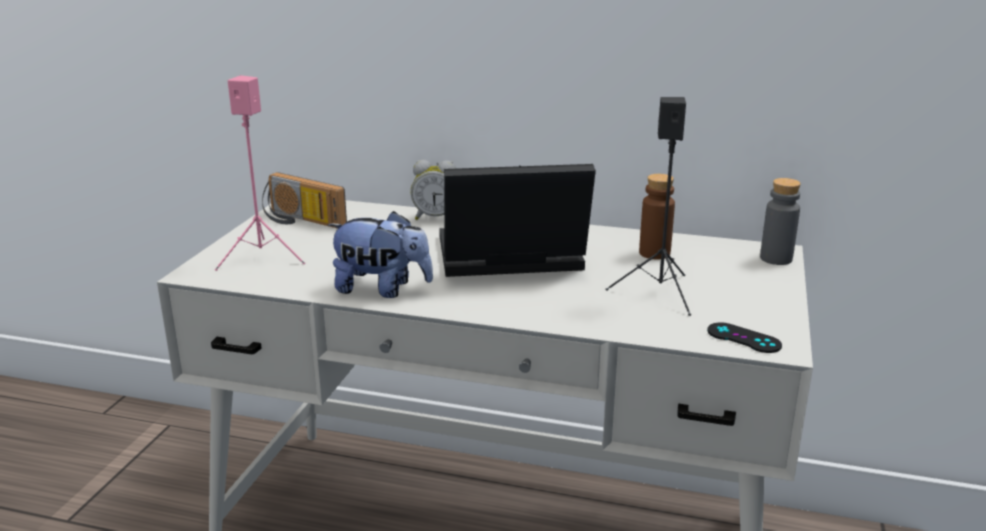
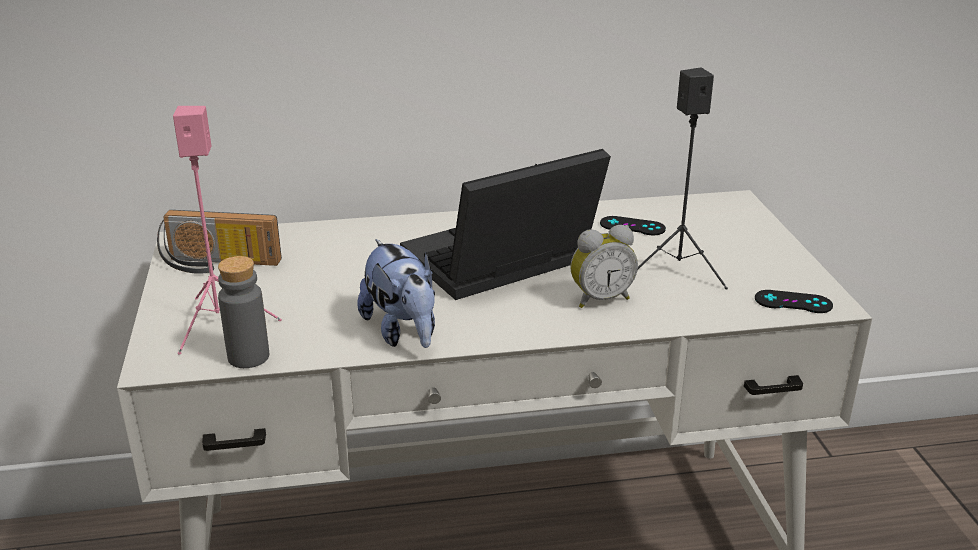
camera: 25 degrees left, 5 degrees up
plush toy [327,211,433,298] -> plush toy turned 75 degrees clockwise [358,239,435,348]
alarm clock [411,160,457,220] -> alarm clock moved to [570,225,638,308]
brown bottle [639,174,675,260] -> black game controller [600,216,666,235]
grey bottle [760,178,801,265] -> grey bottle moved to [218,256,269,368]

